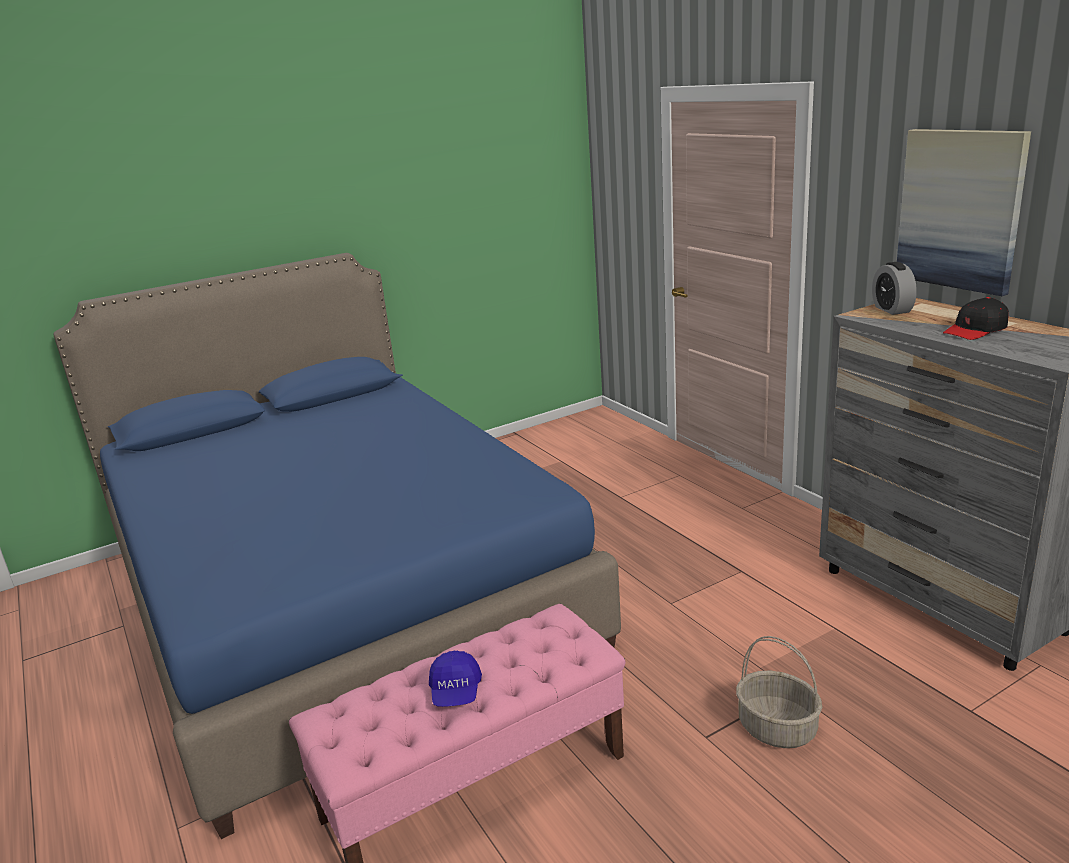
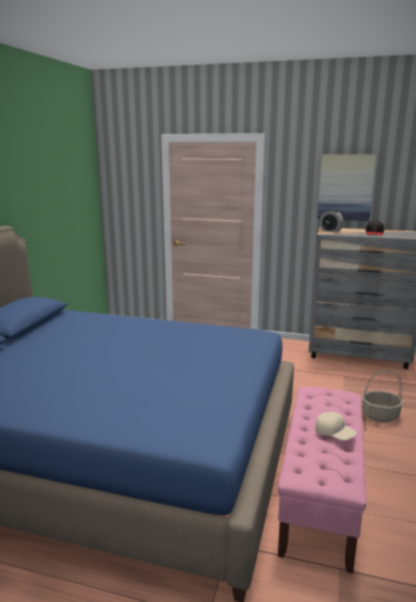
camera: 45 degrees left, 5 degrees down
blue cap [429,651,482,707] -> beige cap [315,412,357,440]

